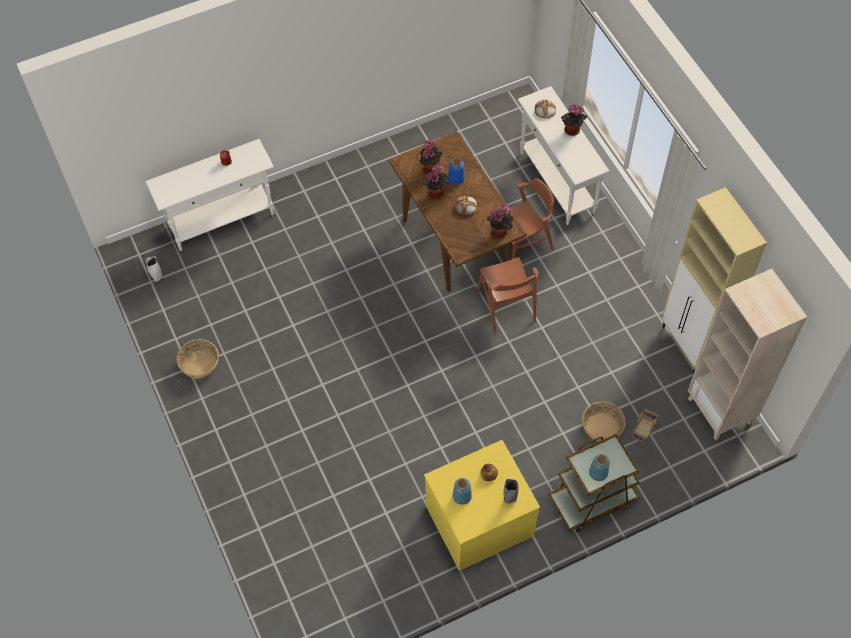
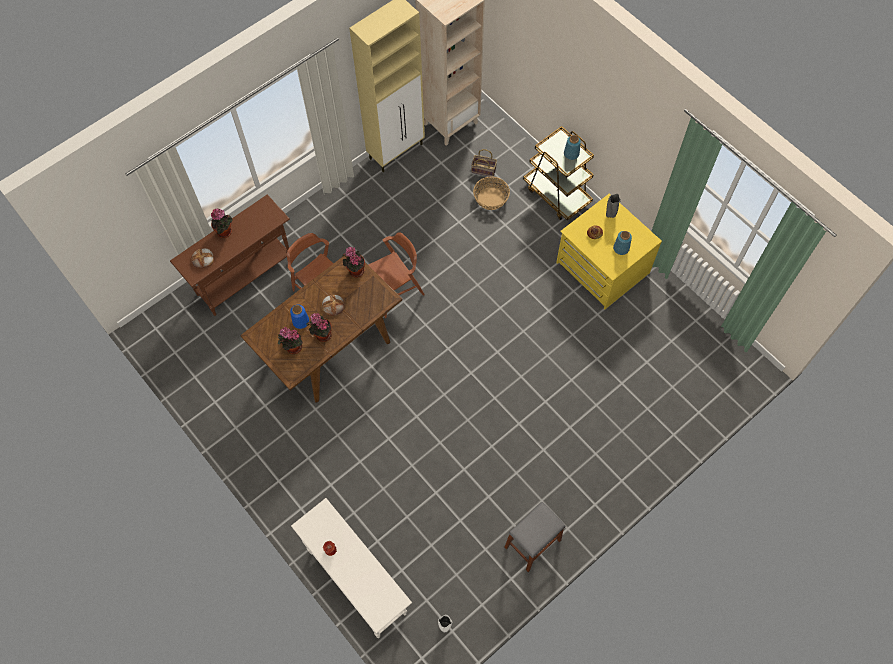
camera: 105 degrees left, 5 degrees up
basket [176,339,219,378] -> grey stool [505,502,565,572]
white console table [517,86,610,225] -> brown console table [170,195,290,316]

